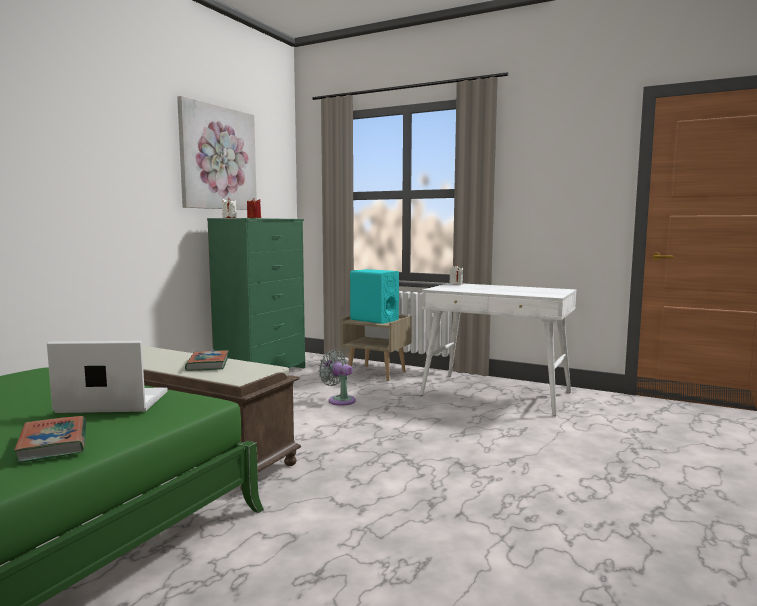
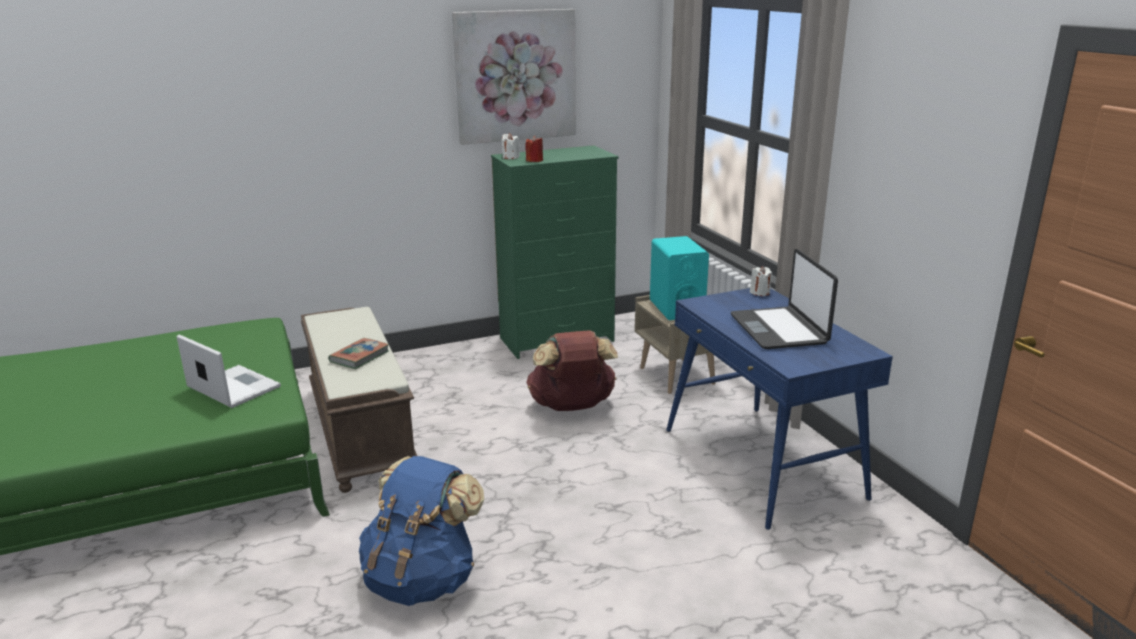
camera: 40 degrees right, 15 degrees up
book [14,416,86,463] -> none
grey fan [318,350,356,406] -> brown backpack [526,330,618,411]
white desk [420,283,576,416] -> blue desk [666,288,893,530]
none -> blue backpack [359,456,484,606]
none -> laptop [731,249,838,349]

